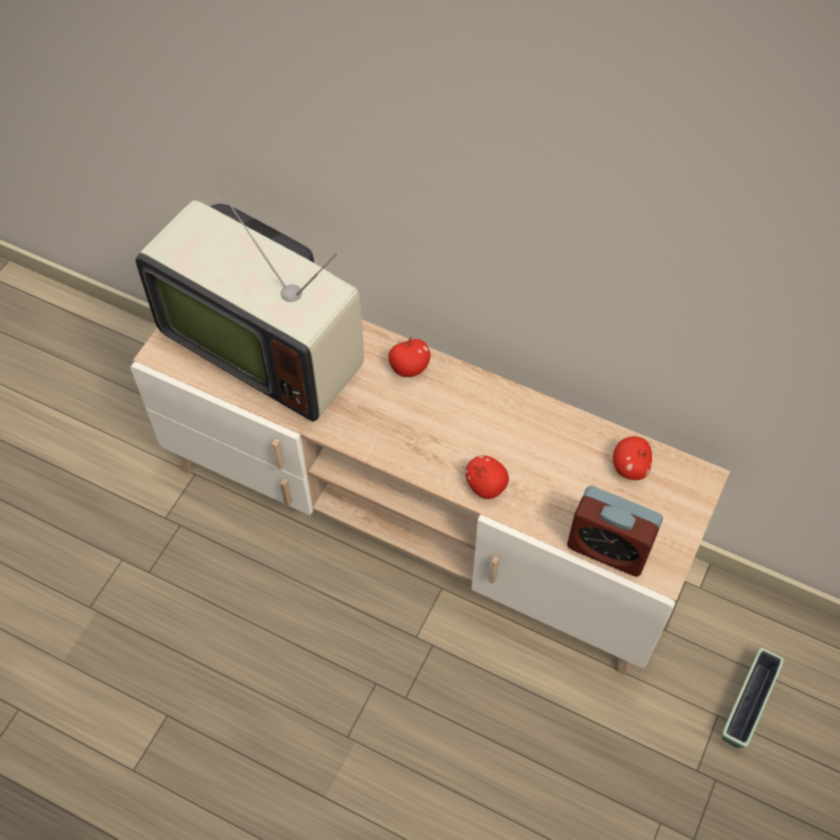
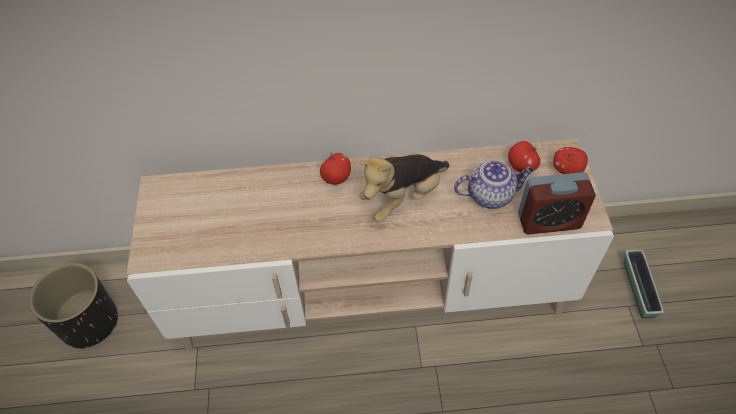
camera: 30 degrees left, 5 degrees down
television [135,190,364,421] -> none
apple [465,455,509,499] -> apple moved to [553,147,588,174]
none -> black planter [29,263,118,349]
none -> plush toy [359,154,449,222]
none -> teapot [454,160,534,209]

